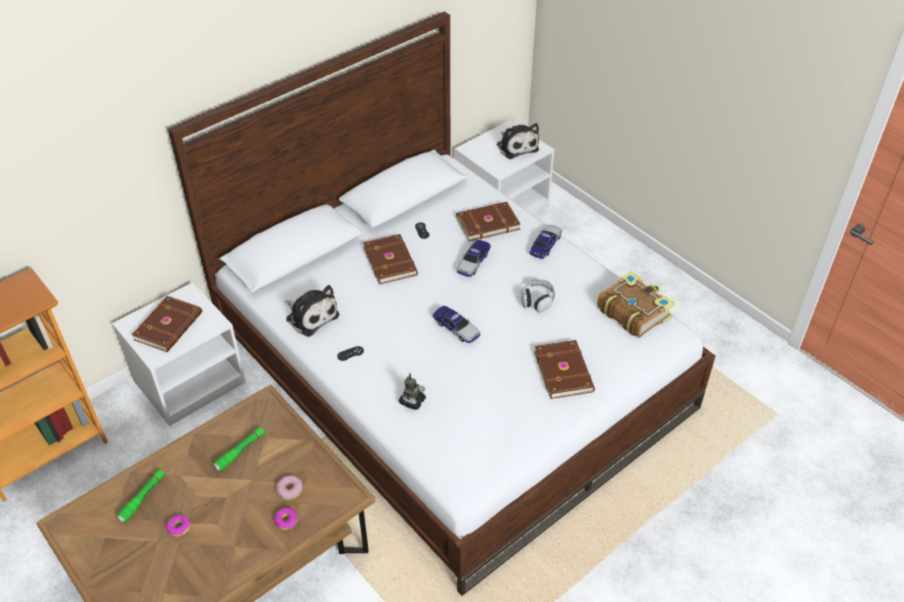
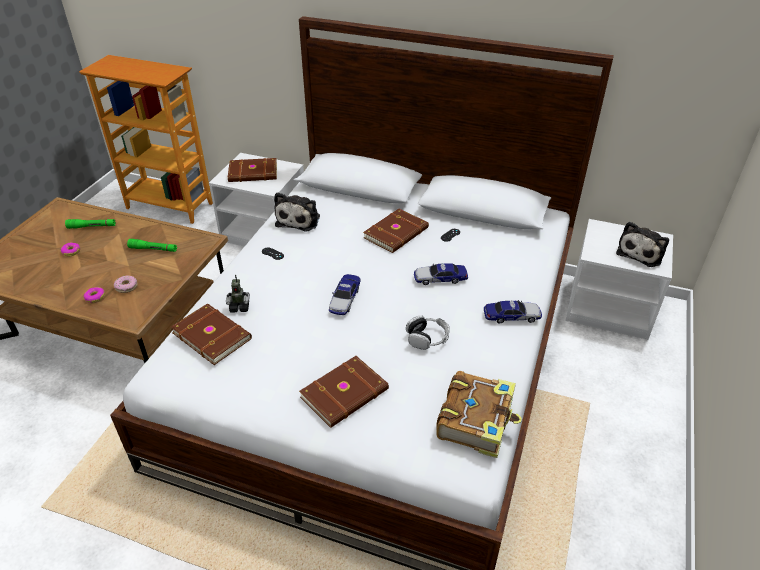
camera: 60 degrees right, 5 degrees down
brown book [456,202,521,242] -> brown book moved to [171,304,252,365]

